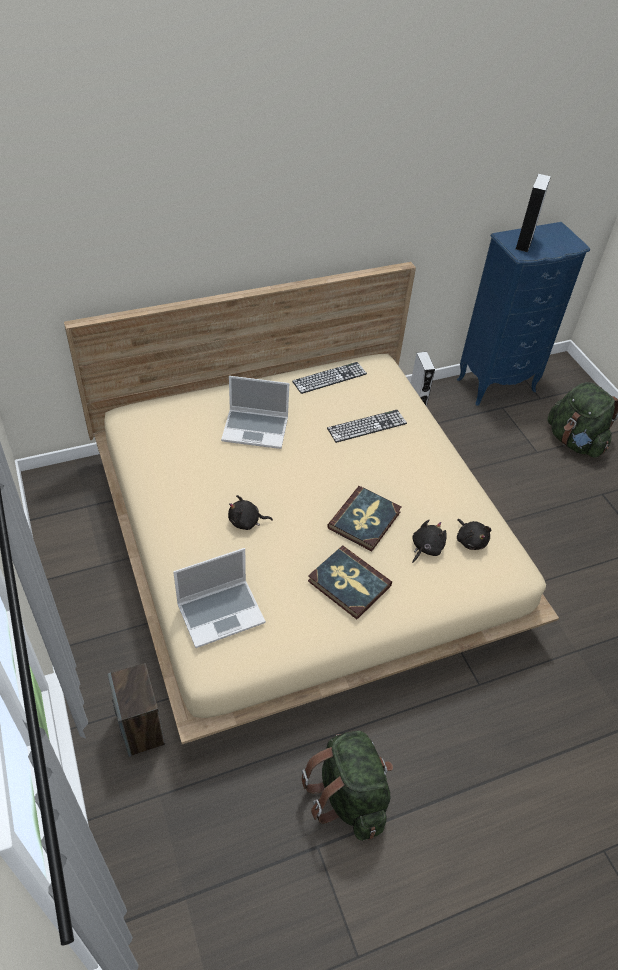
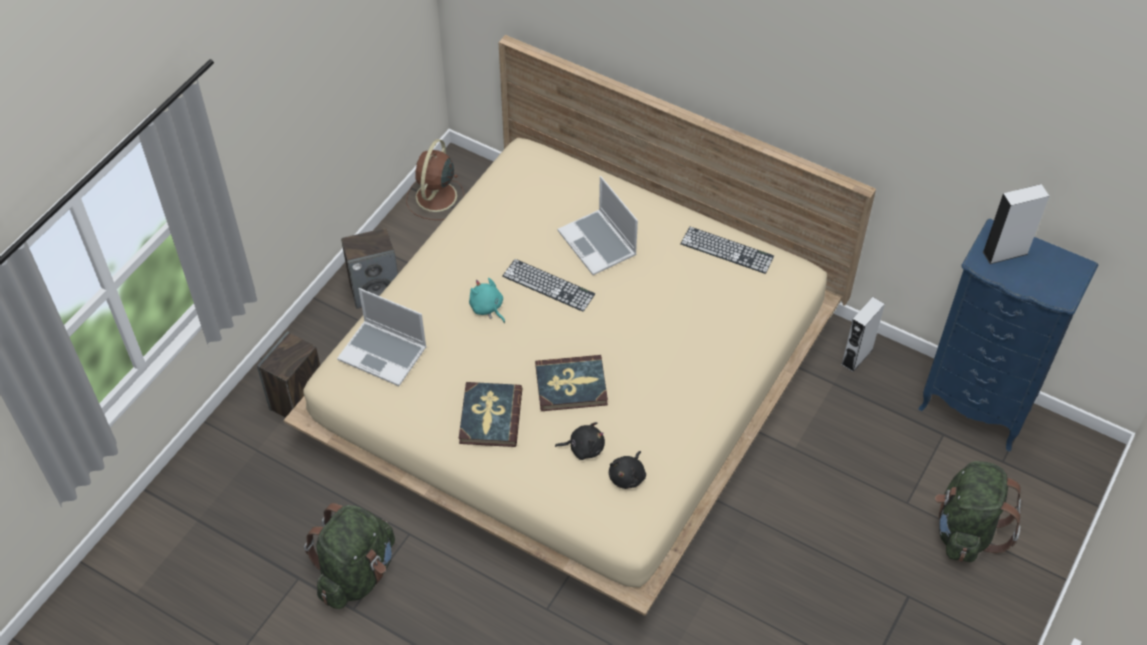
camera: 55 degrees right, 5 degrees up
black plush toy [228,495,273,530] -> turquoise plush toy [469,278,505,323]
keyboard [327,410,407,443] -> keyboard moved to [502,259,595,312]
none -> speaker [341,228,398,309]
none -> brown fan [406,139,464,220]

